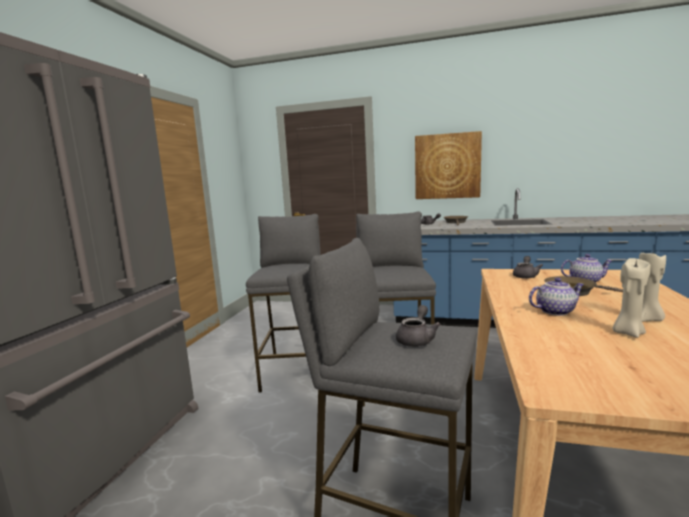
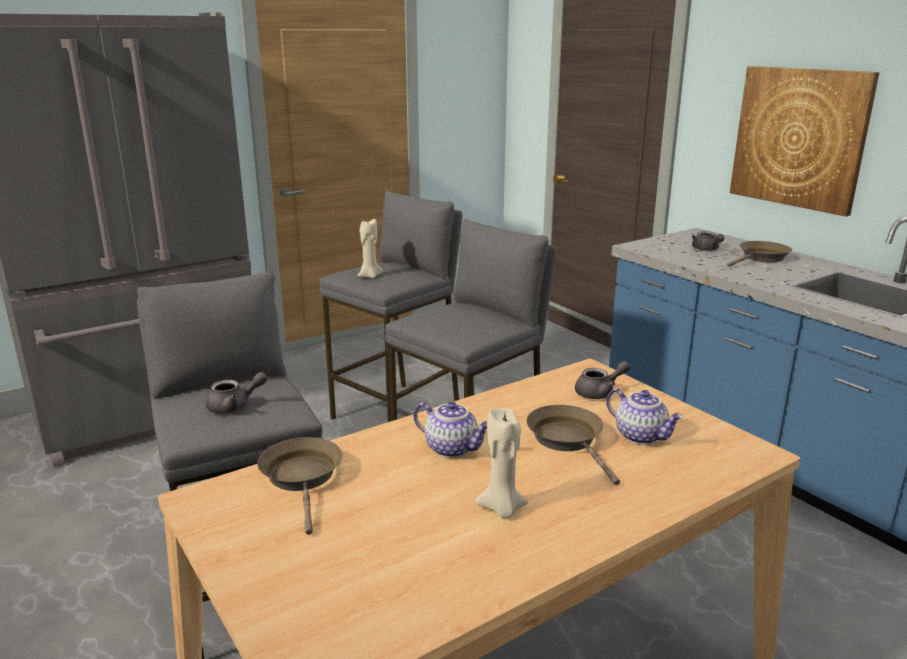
camera: 40 degrees right, 10 degrees up
beige candle [612,258,651,338] -> beige candle moved to [358,219,383,278]
none -> brown frying pan [257,437,342,535]

